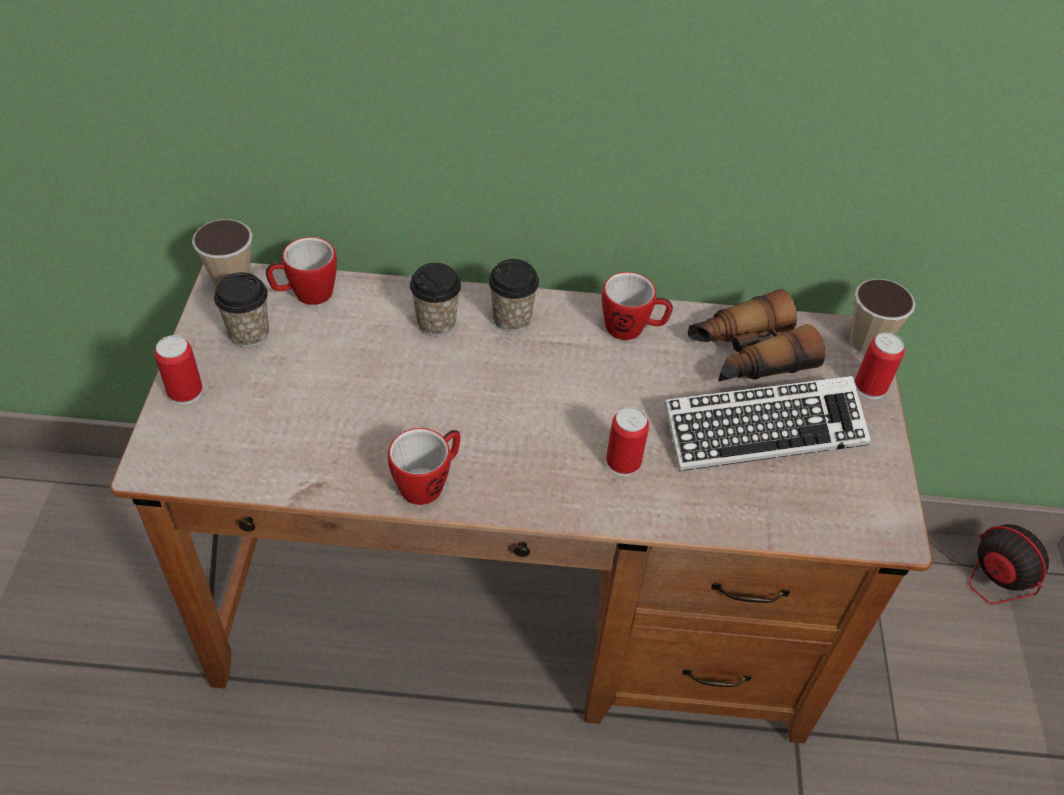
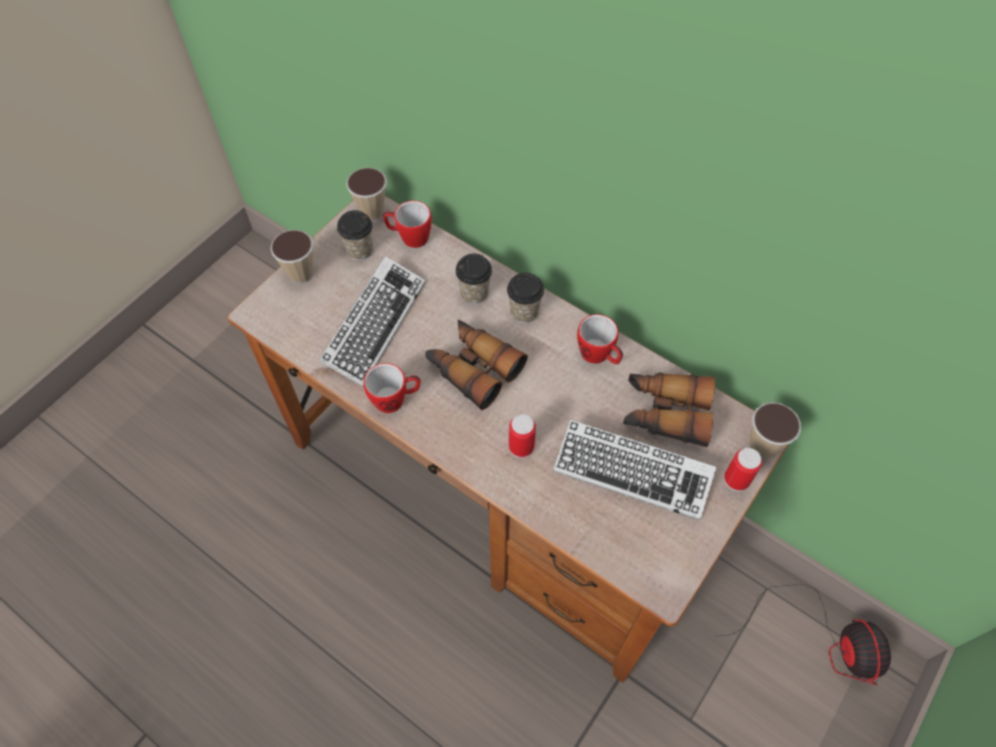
camera: 35 degrees right, 10 degrees up
can [155,335,202,405] -> cup [270,230,313,283]
none -> keyboard [319,256,425,387]
none -> binoculars [425,320,528,410]

